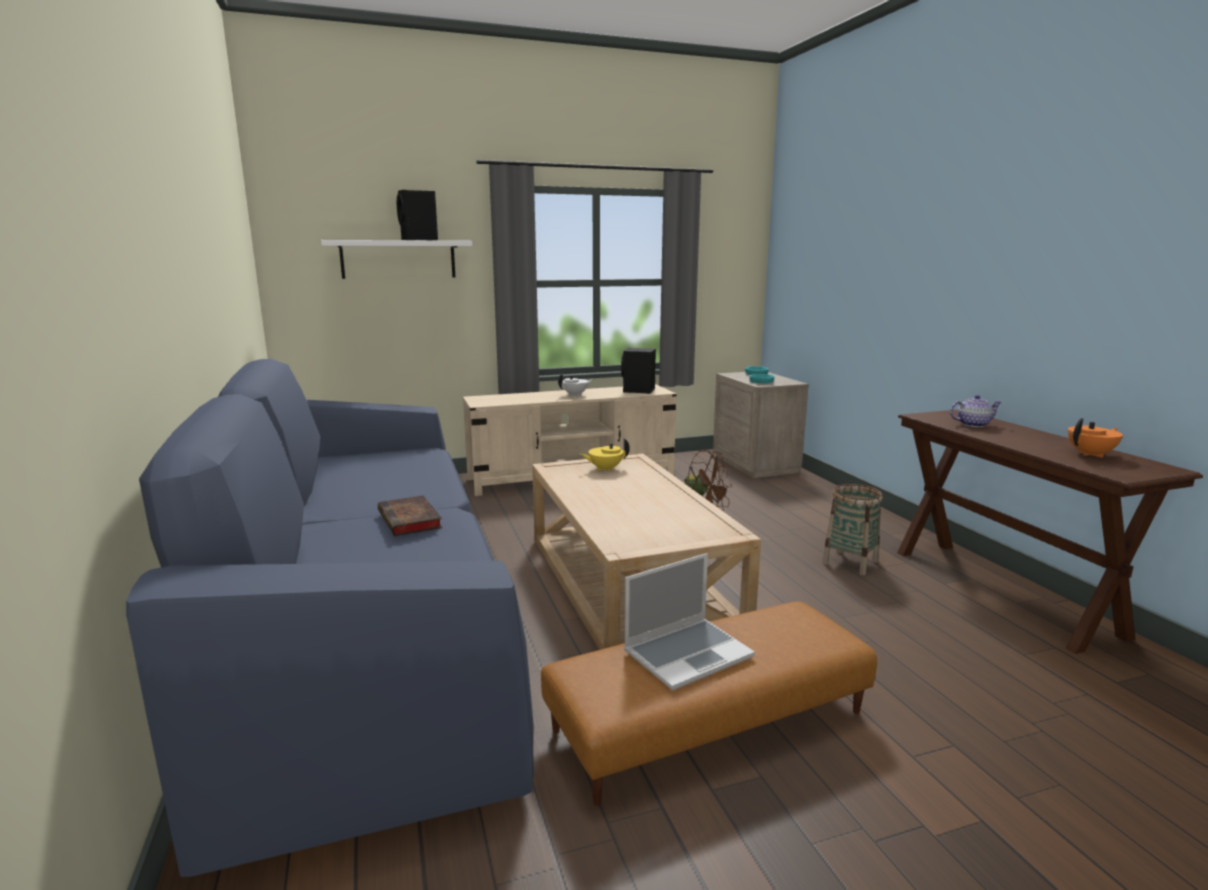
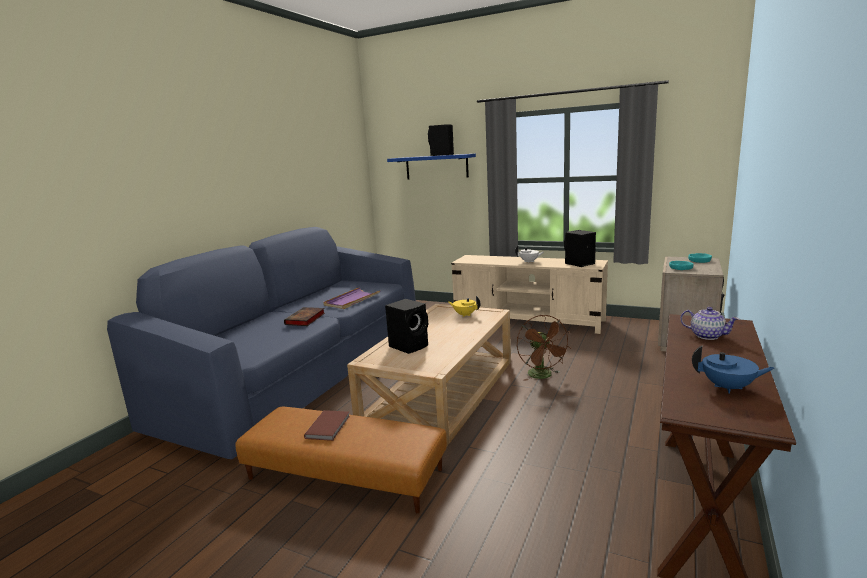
camera: 45 degrees right, 0 degrees up
white shelf [321,240,472,279] -> blue shelf [387,154,476,179]
laptop [624,553,755,690] -> brown book [304,410,350,441]
basket [822,484,883,575] -> none
orange teapot [1068,418,1123,458] -> blue teapot [692,346,774,394]
none -> purple tray [323,287,381,309]
none -> black speaker [385,299,428,354]

